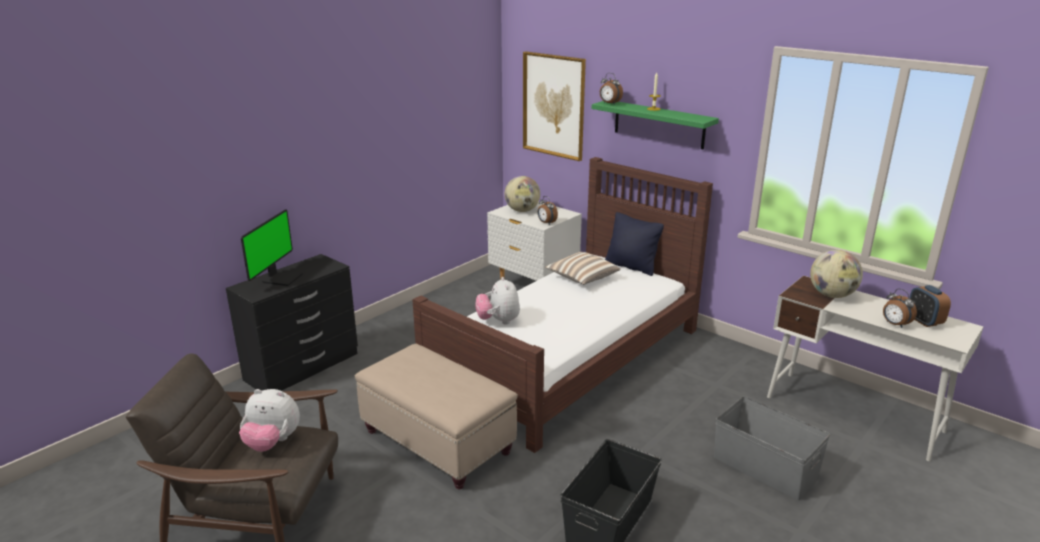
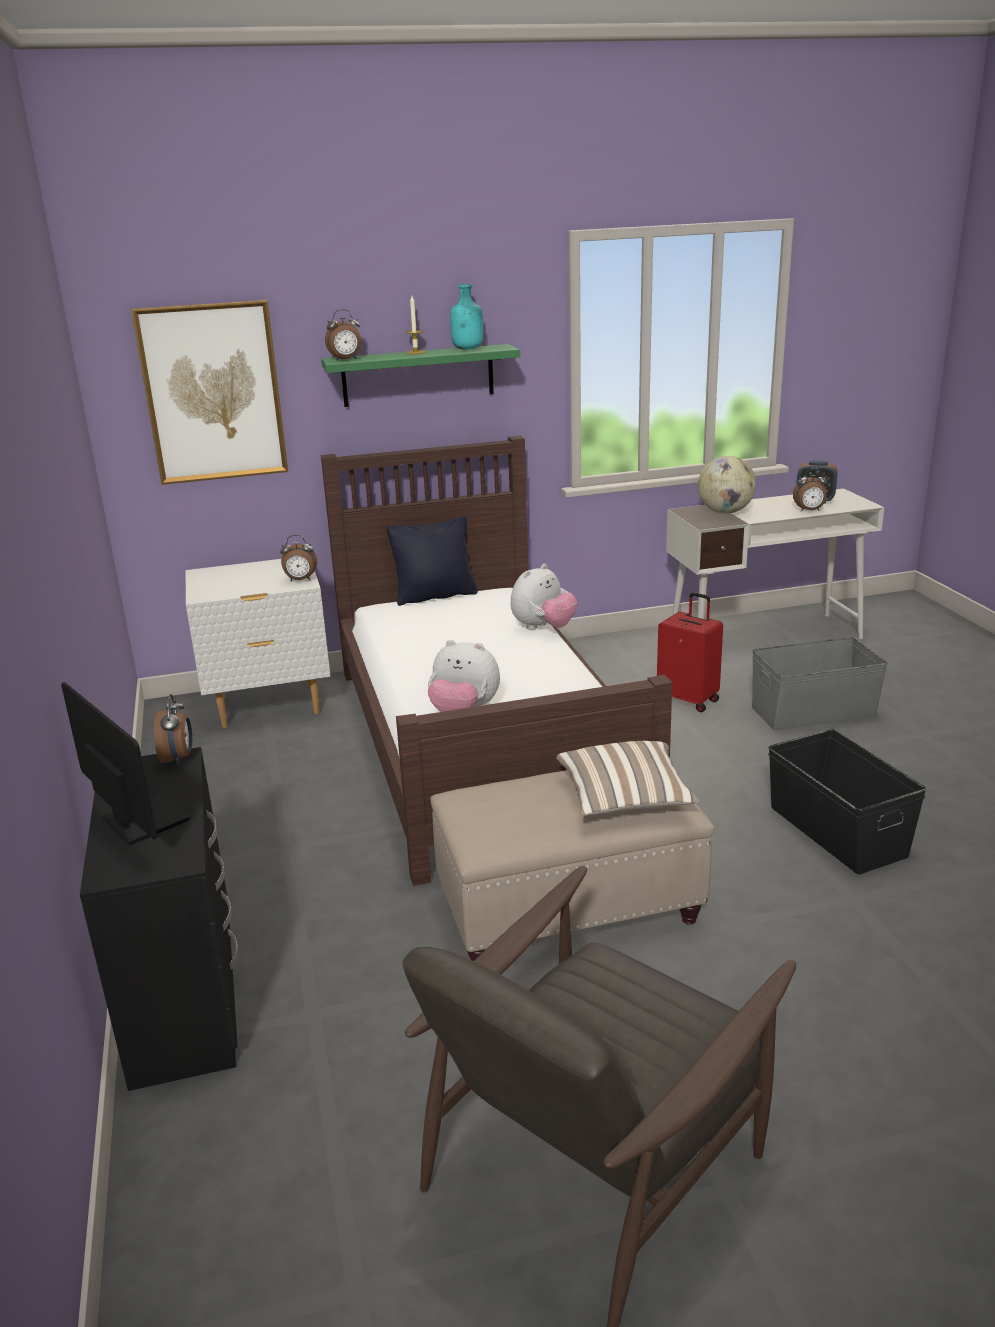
camera: 55 degrees left, 0 degrees up
plush toy [239,389,300,452] -> plush toy moved to [511,564,577,630]
globe [505,176,540,212] -> none
pillow [545,252,621,285] -> pillow moved to [556,741,700,816]
none -> alarm clock [154,694,192,765]
none -> turquoise bottle [450,284,483,350]
none -> red suitcase [657,592,723,712]

